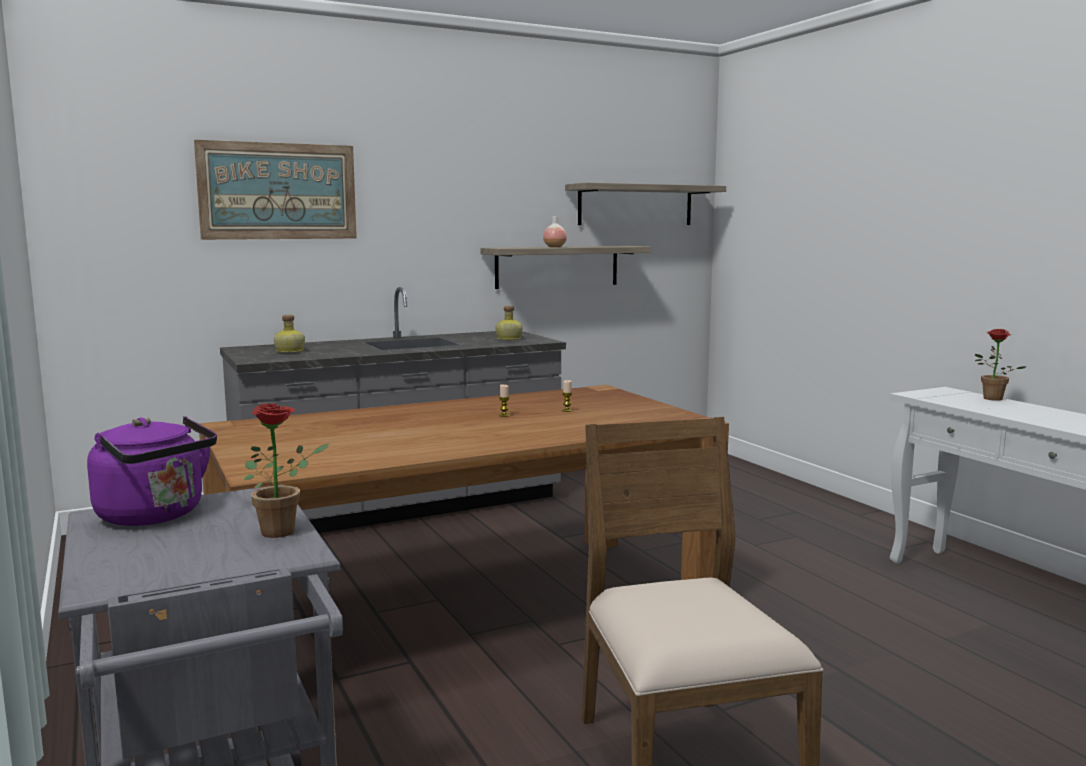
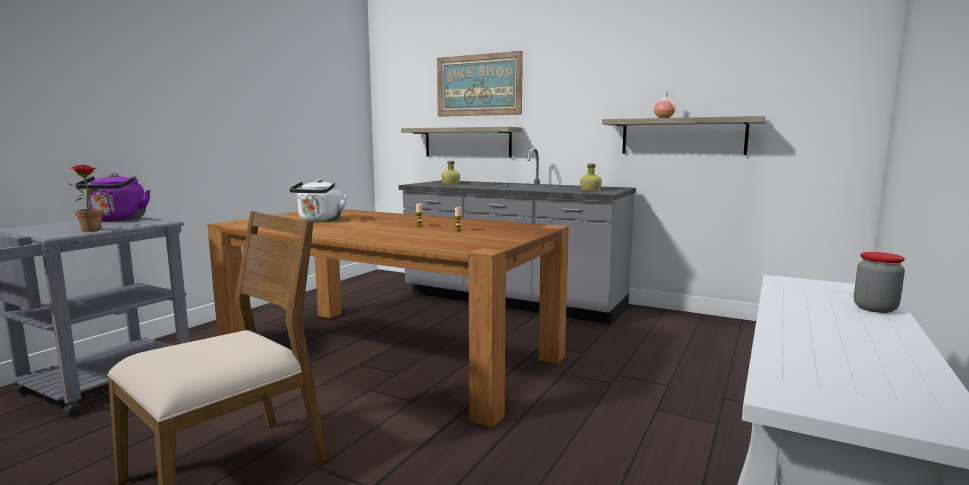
camera: 55 degrees right, 0 degrees up
shelf [565,183,726,225] -> shelf moved to [401,127,522,158]
potted plant [975,329,1026,401] -> jar [854,252,905,313]
none -> white kettle [289,179,348,222]

